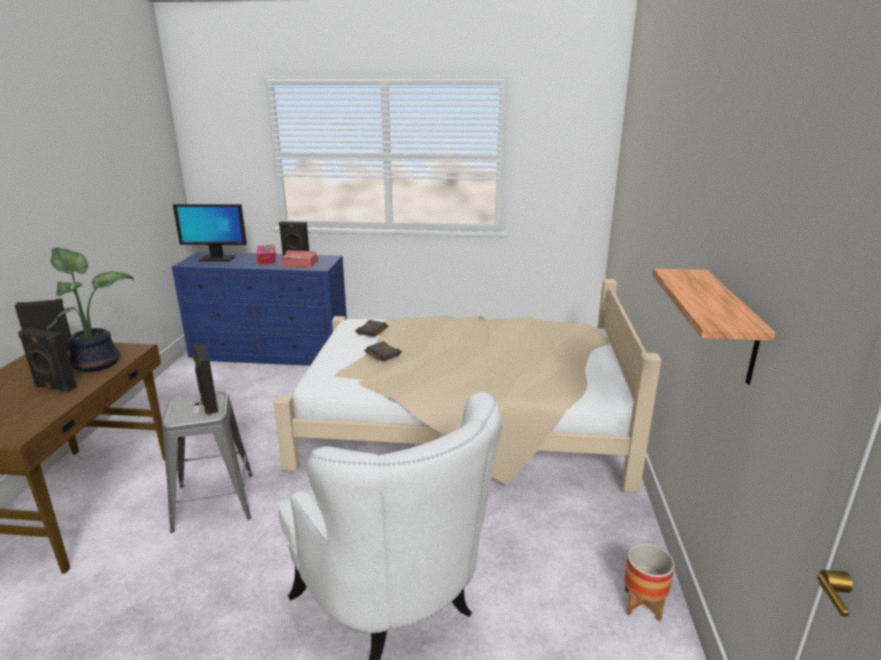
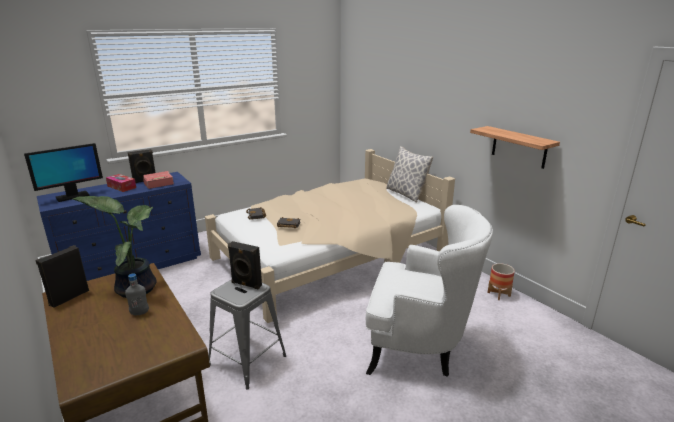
camera: 40 degrees left, 0 degrees up
black speaker [18,328,77,393] -> grey bottle [125,273,149,315]
none -> pillow [386,146,433,202]

